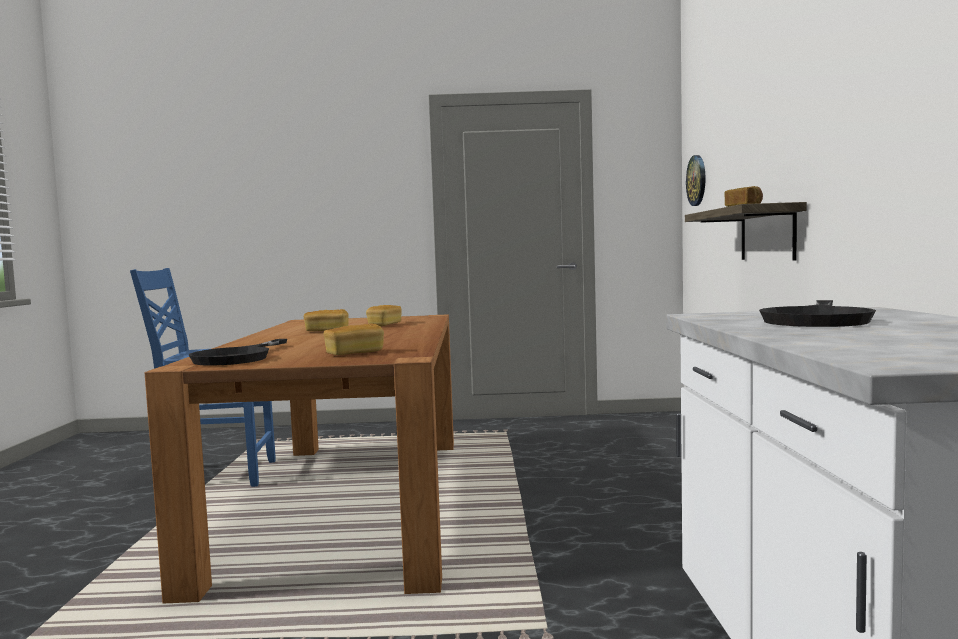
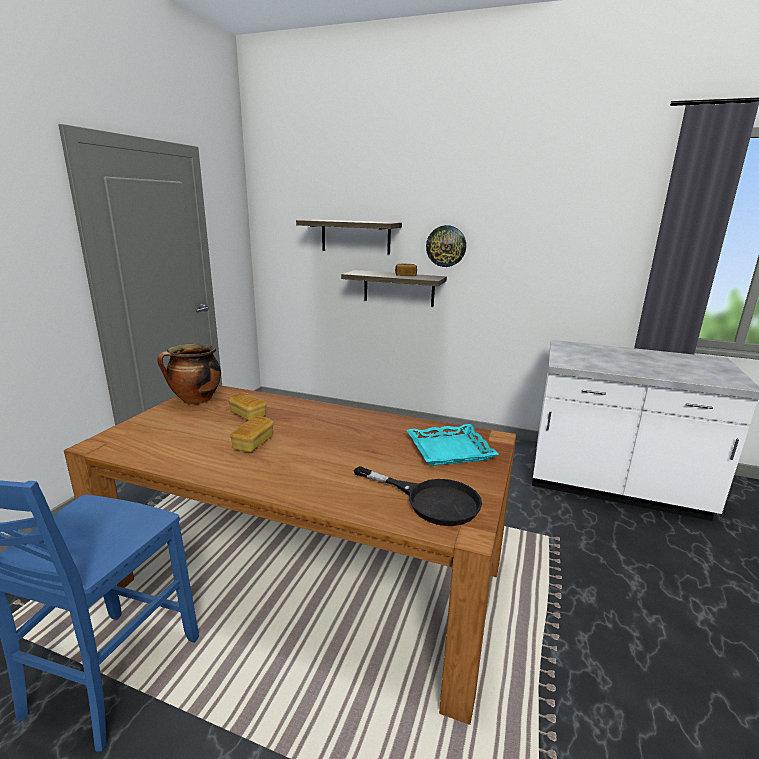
camera: 70 degrees left, 15 degrees up
bread [324,323,384,355] -> turquoise tray [406,424,499,466]
wall clock [686,155,705,206] -> wall clock moved to [426,225,466,267]
black frying pan [759,300,876,327] -> none
none -> cooking pot [157,344,221,405]
none -> shelf [296,220,402,254]

